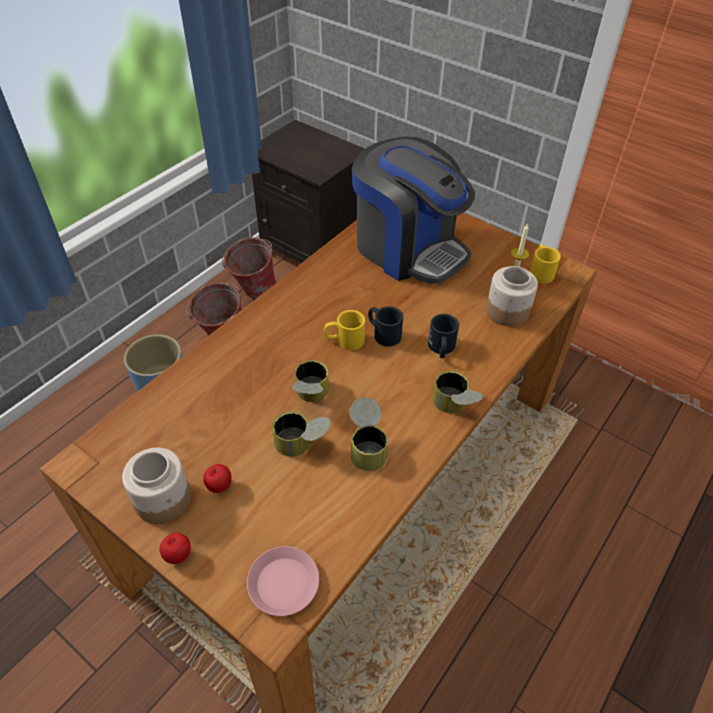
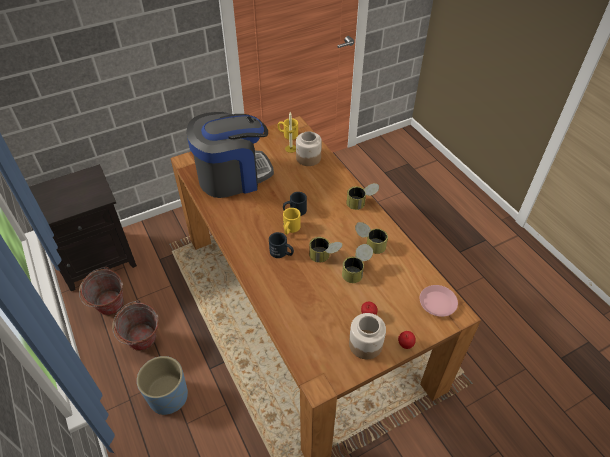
camera: 65 degrees left, 0 degrees up
black mug [428,314,459,358] -> black mug moved to [269,232,294,258]

